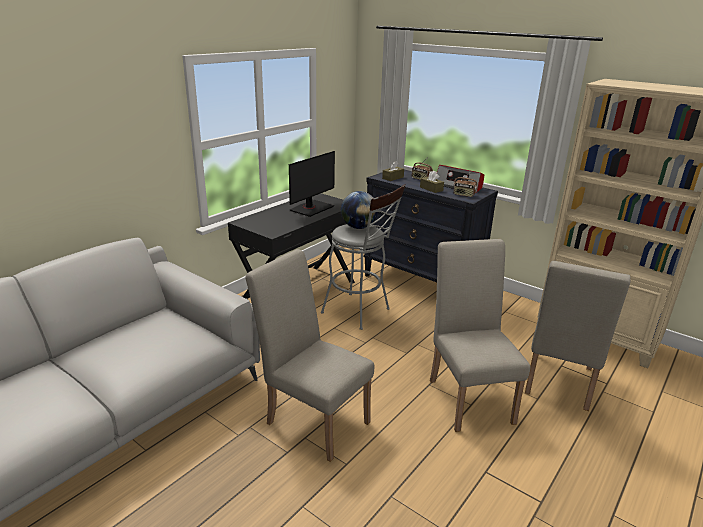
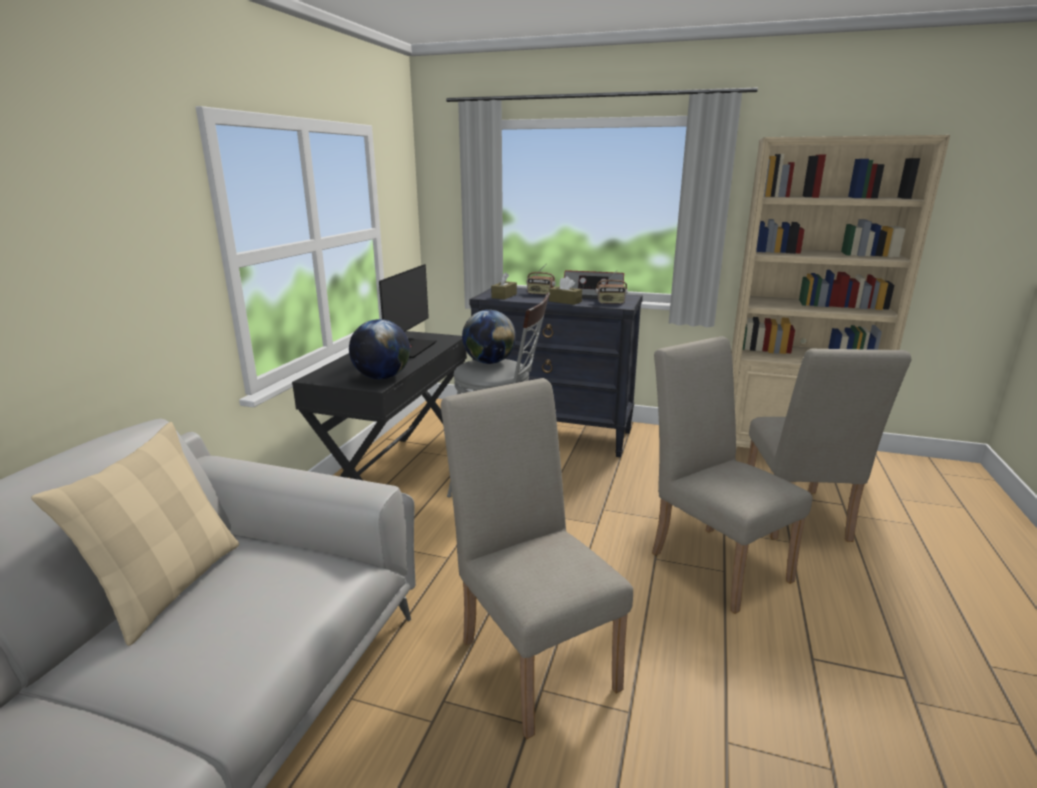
camera: 20 degrees left, 5 degrees down
beige chair [245,249,374,462] -> beige chair turned 45 degrees clockwise [441,378,633,739]
none -> beige pillow [31,422,239,646]
none -> globe [349,319,410,379]

